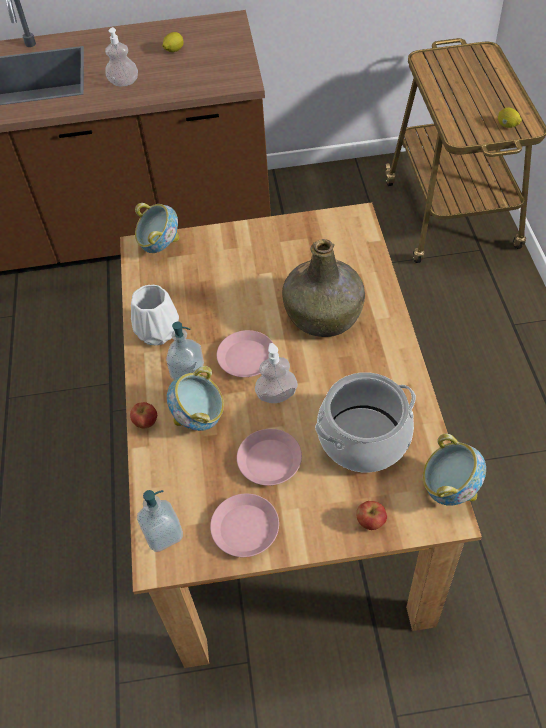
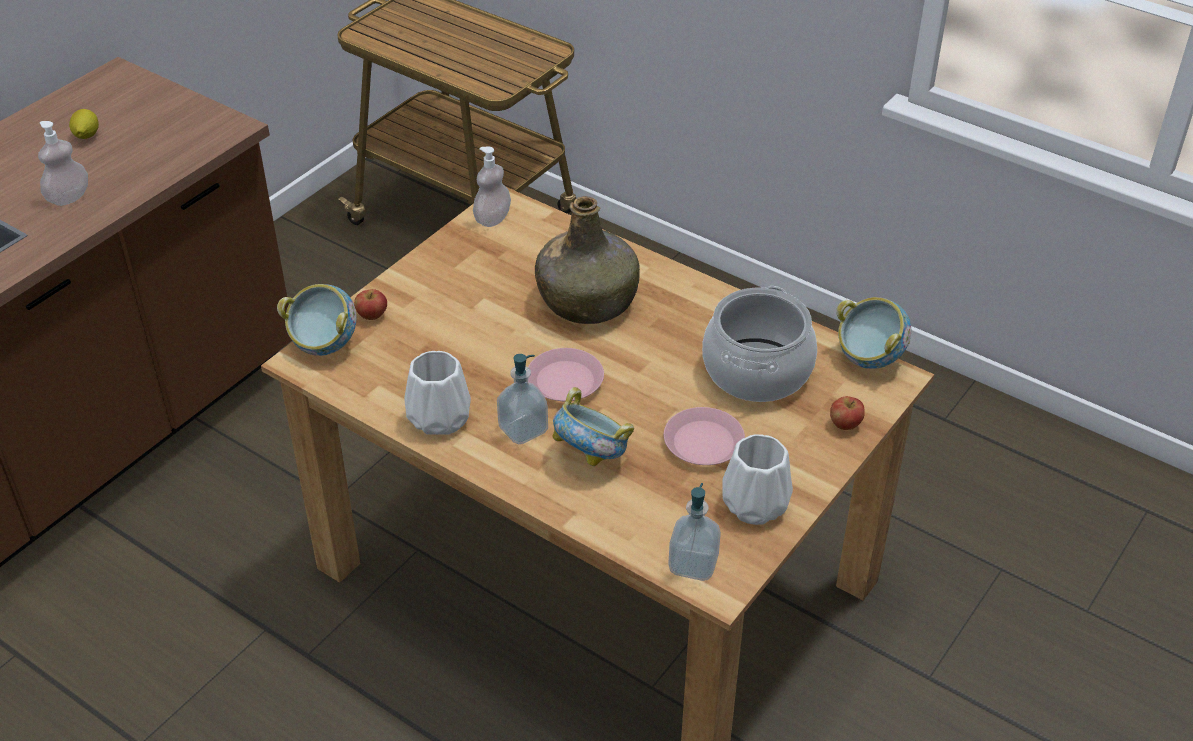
camera: 50 degrees left, 10 degrees down
apple [130,402,157,428] -> apple moved to [354,289,387,320]
pink plate [210,494,279,557] -> white vase [722,434,793,525]
soap dispenser [255,343,298,403] -> soap dispenser moved to [473,147,511,227]
lemon [498,108,522,128] -> none

